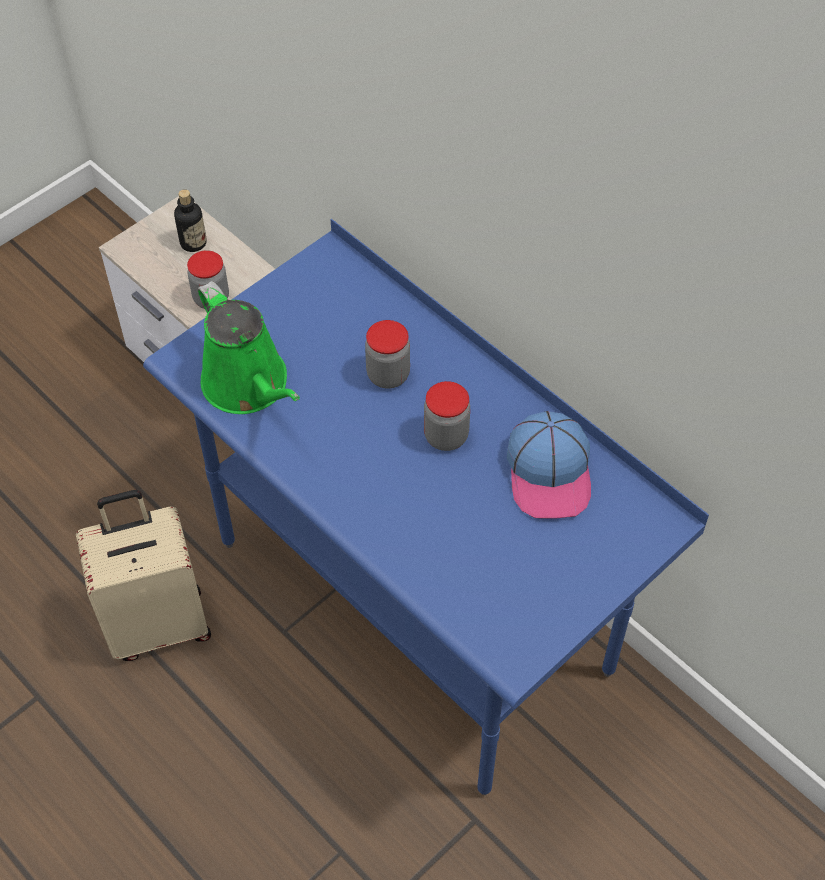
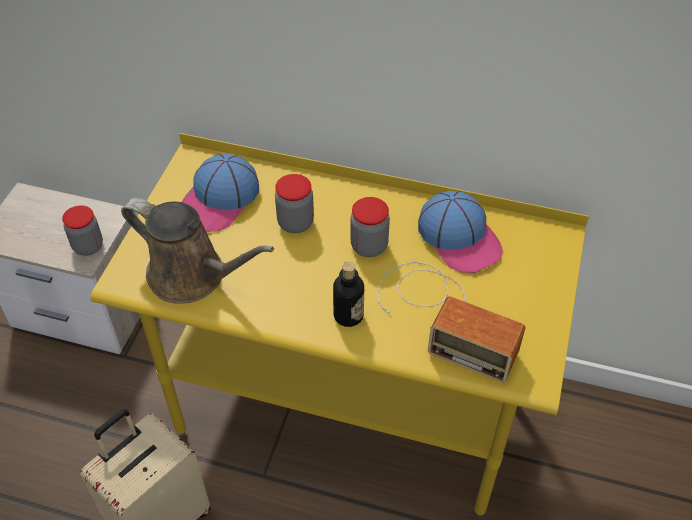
camera: 30 degrees left, 5 degrees down
blue desk [143,219,709,795] -> yellow desk [91,133,589,517]
bottle [174,189,207,252] -> bottle moved to [333,262,364,327]
green watering can [198,281,300,414] -> brown watering can [121,198,274,304]
none -> cap [182,154,259,232]
none -> radio [377,262,525,383]

